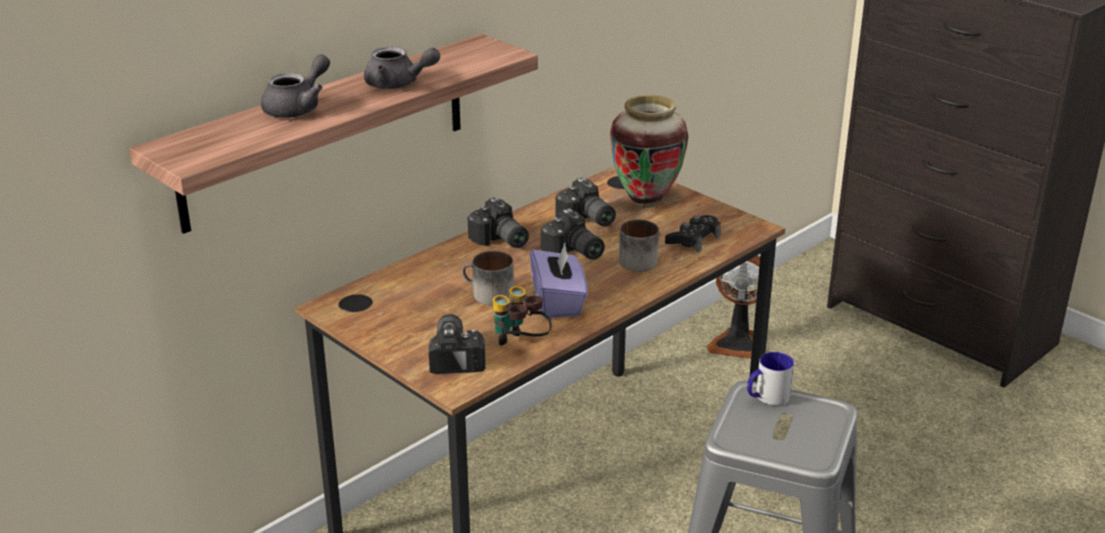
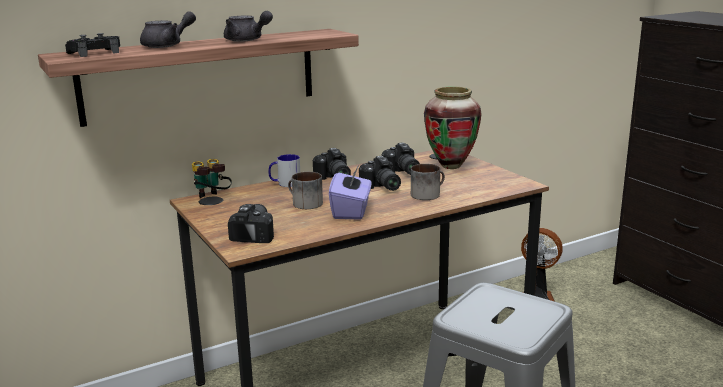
camera: 15 degrees right, 10 degrees down
binoculars [493,286,552,345] -> binoculars moved to [192,159,232,198]
black game controller [665,215,721,253] -> black game controller moved to [65,33,120,57]
mug [747,352,794,405] -> mug moved to [268,154,300,187]

